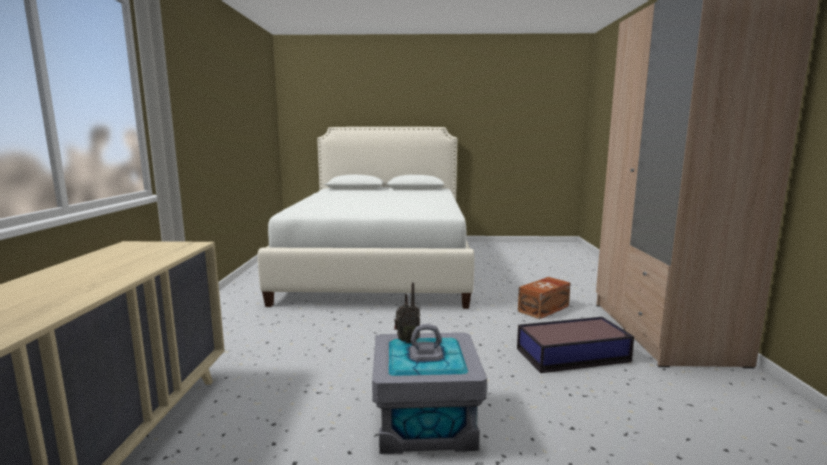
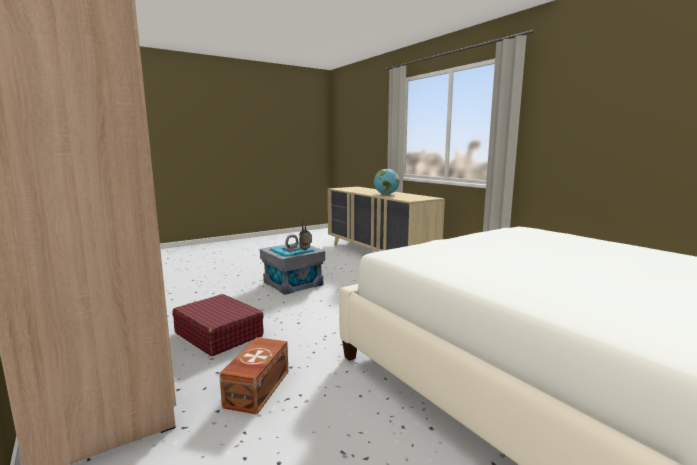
camera: 145 degrees right, 0 degrees up
storage box [517,317,634,373] -> red suitcase [173,294,264,356]
none -> globe [374,169,399,195]

